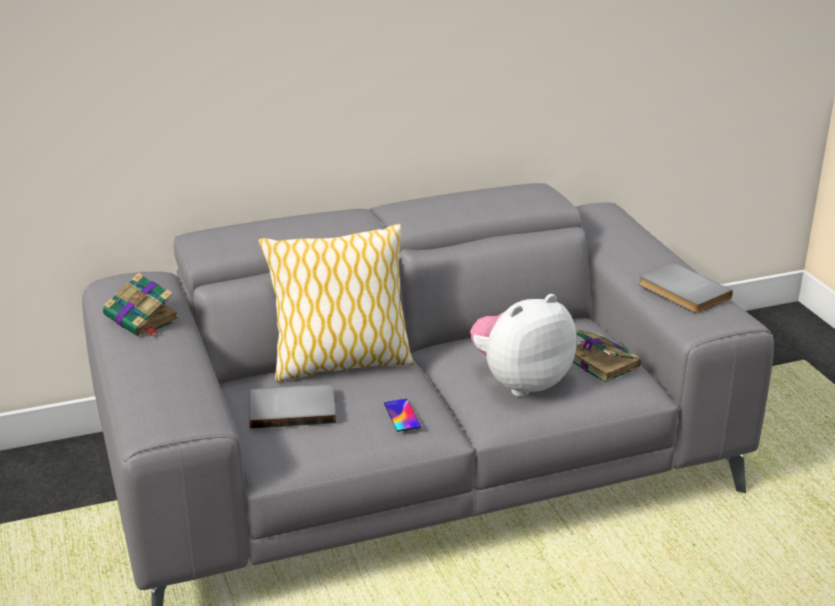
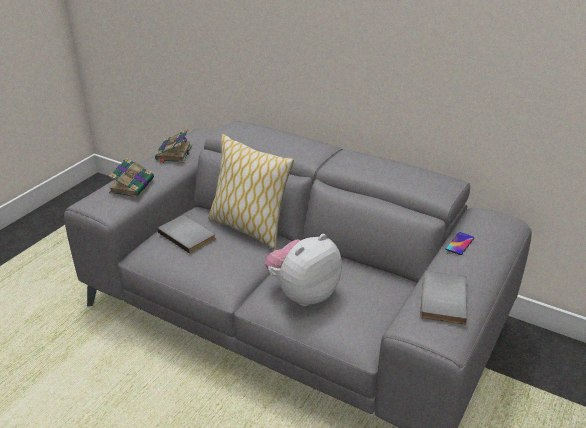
camera: 50 degrees right, 5 degrees up
phone [384,399,421,432] -> phone moved to [446,232,475,255]
plush toy [470,294,576,397] -> plush toy turned 60 degrees counterclockwise [265,234,342,306]
book [573,330,641,383] -> book moved to [108,158,154,197]

